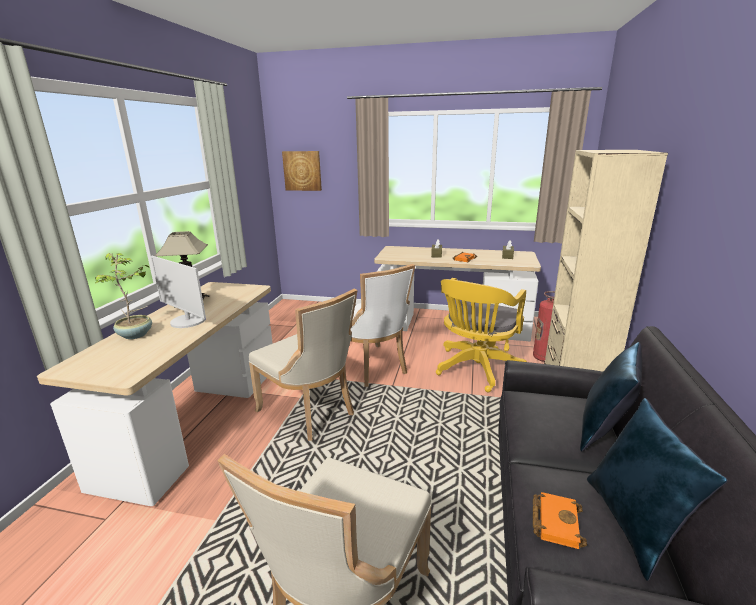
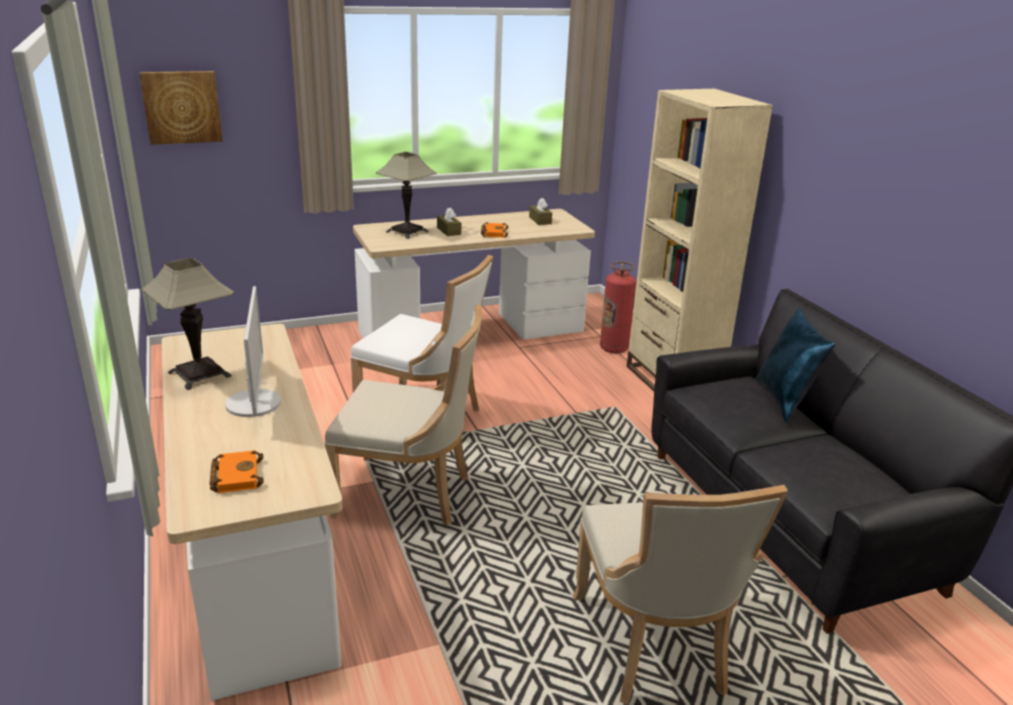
camera: 35 degrees left, 5 degrees up
potted plant [95,253,152,339] -> none
monitor [151,256,206,328] -> monitor turned 105 degrees counterclockwise [225,286,281,417]
yellow office chair [436,278,527,392] -> none
orange book [533,492,587,549] -> orange book moved to [210,450,264,493]
blue pillow [587,398,728,581] -> none
none -> table lamp [376,152,437,239]

